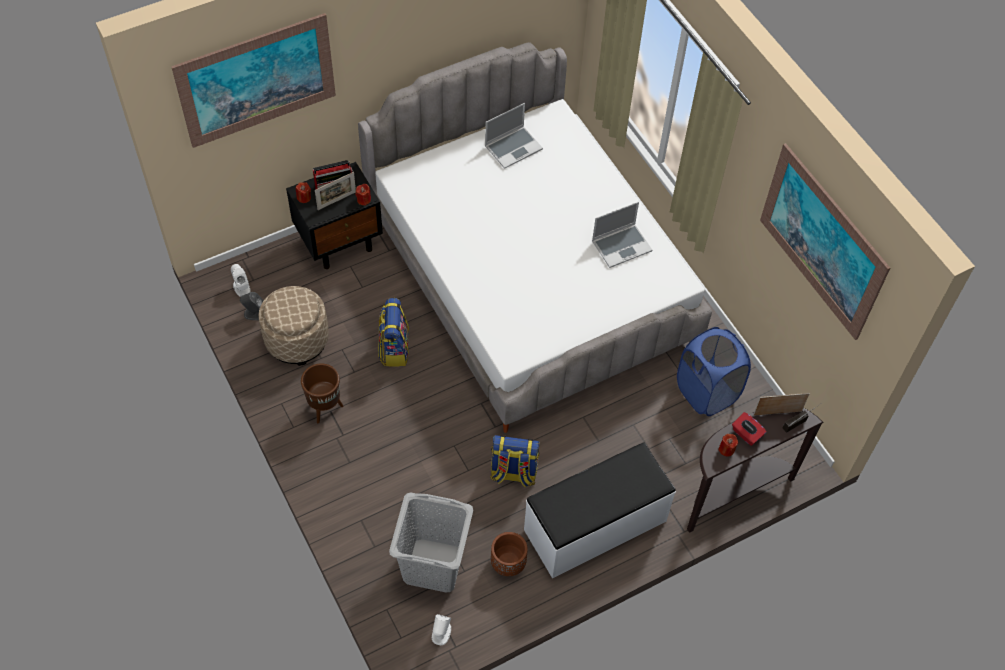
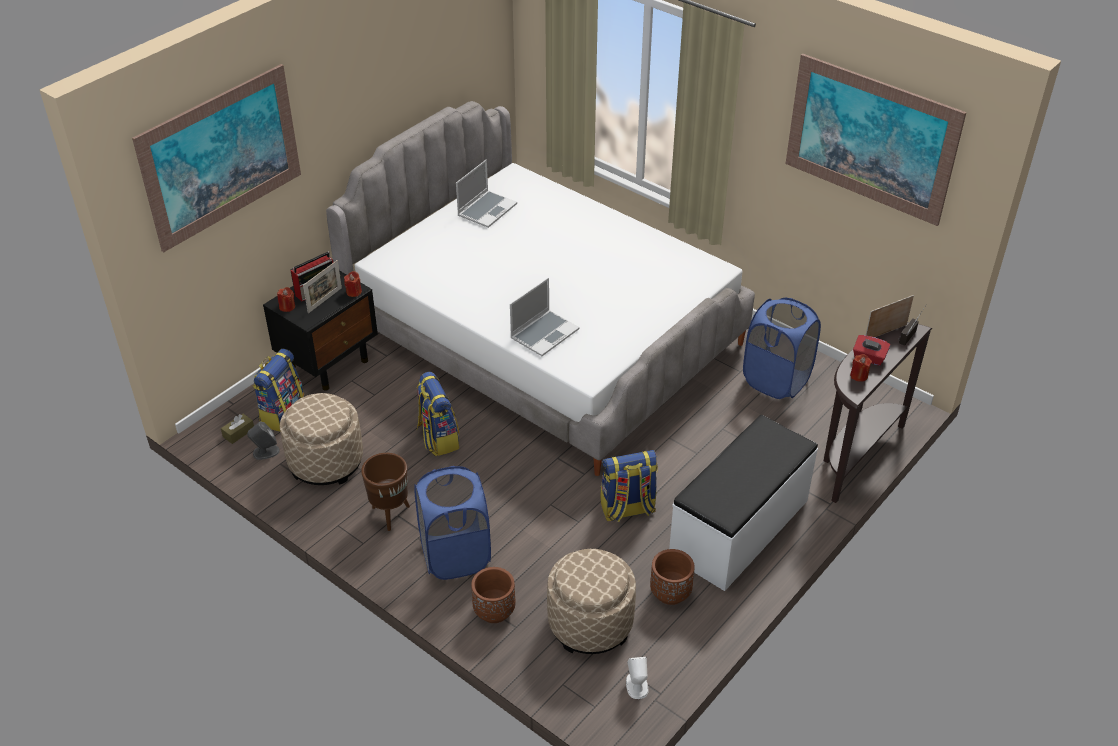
camera: 20 degrees left, 15 degrees down
white speaker [231,264,251,297] -> brown tissue box [221,414,254,444]
grey laundry basket [389,492,473,592] -> beige ottoman [547,549,636,654]
laptop [592,202,652,268] -> laptop moved to [510,278,580,356]
none -> backpack [252,349,305,432]
none -> blue laundry basket [414,466,491,580]
none -> brown planter [471,567,515,623]

